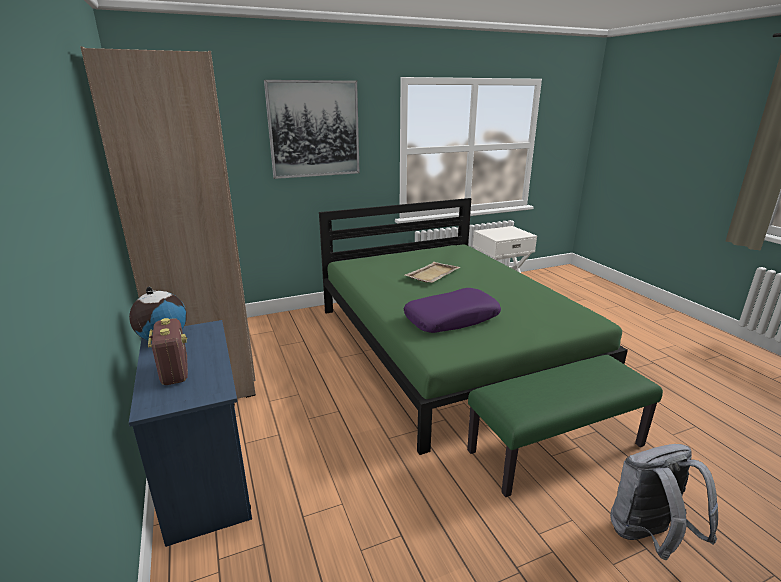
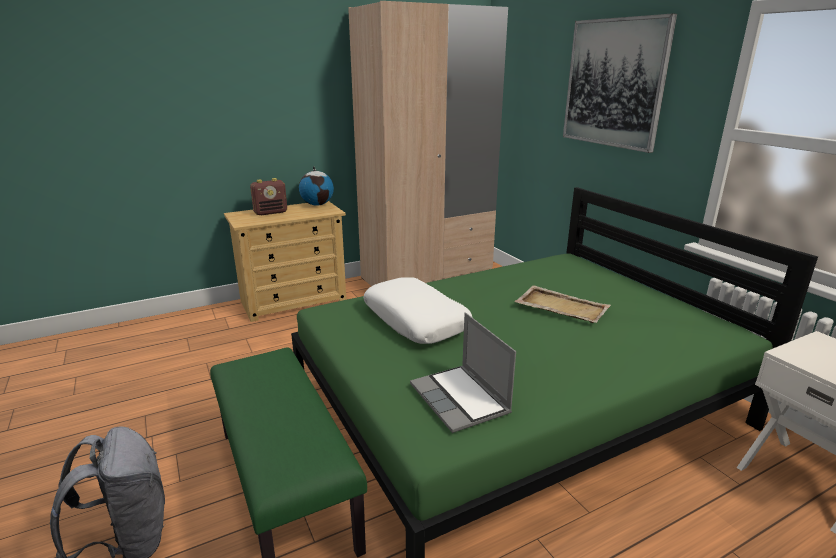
camera: 85 degrees right, 0 degrees up
blue dresser [129,320,252,547] -> beige dresser [224,201,347,322]
purple pillow [404,288,501,333] -> white pillow [363,277,472,344]
none -> laptop [410,313,516,433]

